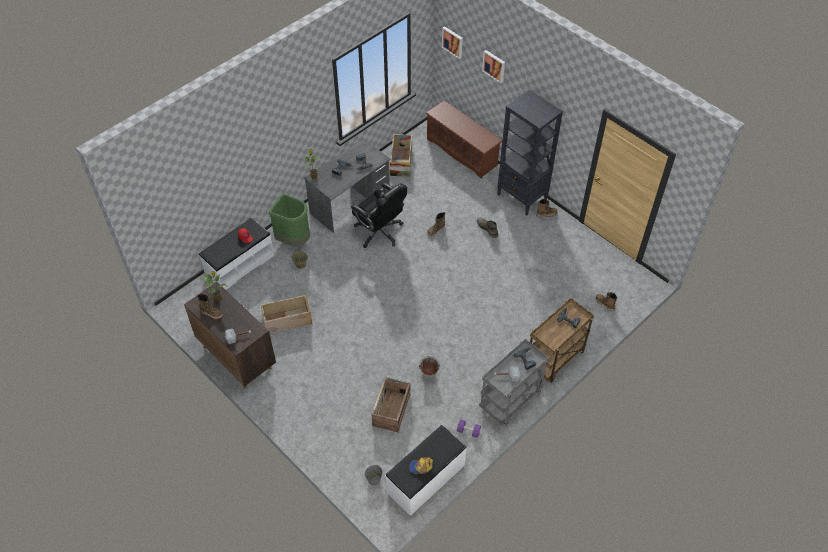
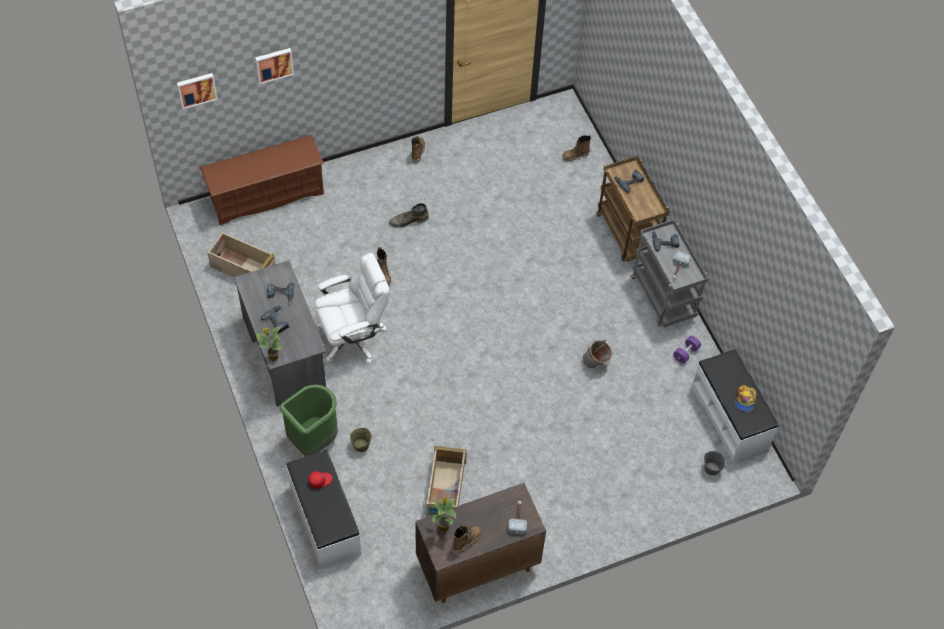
camera: 70 degrees left, 5 degrees up
black office chair [351,182,407,248] -> white office chair [315,253,389,363]
crate [372,377,411,432] -> none
black bookcase [497,90,563,216] -> none

